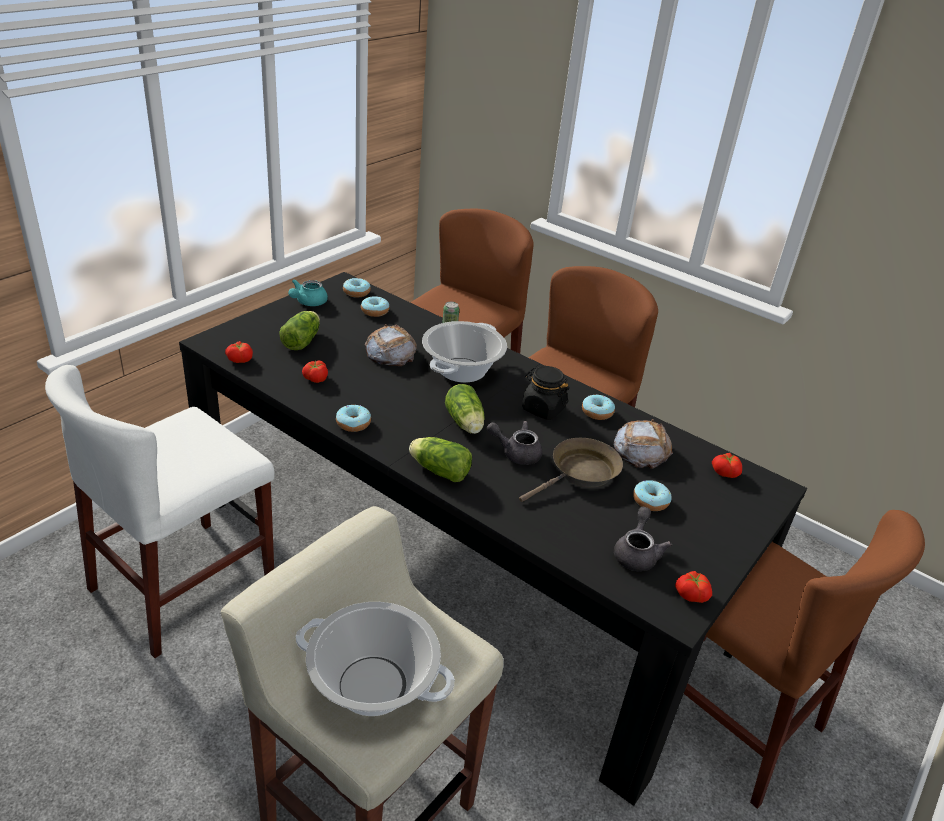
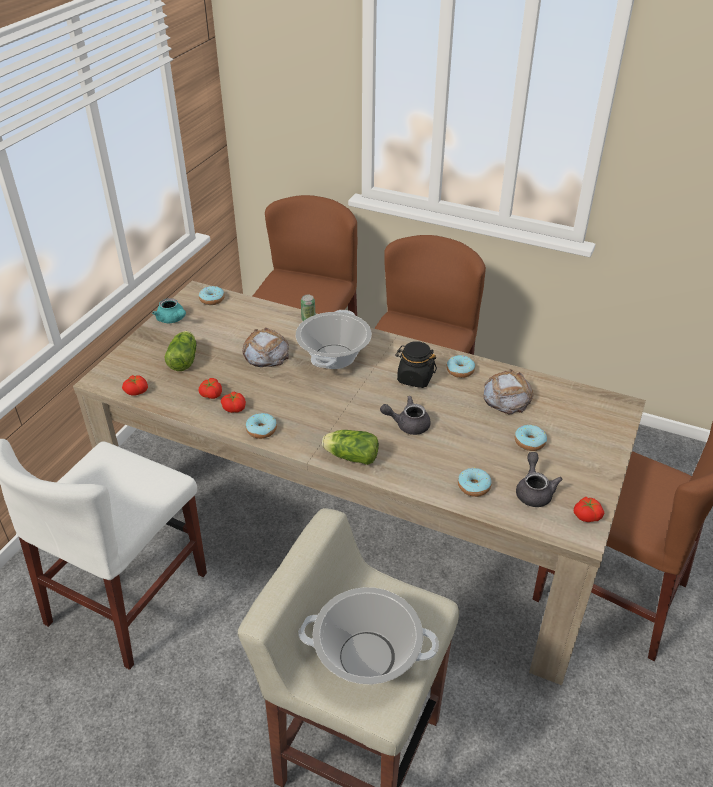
camera: 10 degrees left, 5 degrees up
black dining table [179,272,807,806] -> beige dining table [73,281,646,685]
turquoise teapot [288,279,328,306] -> turquoise teapot turned 60 degrees counterclockwise [152,298,186,323]
donut [361,296,389,317] -> donut moved to [458,468,492,497]
lettuce [445,384,485,434] -> none
brown frying pan [519,438,623,502] -> none
tomato [712,453,742,478] -> tomato moved to [221,391,246,413]

